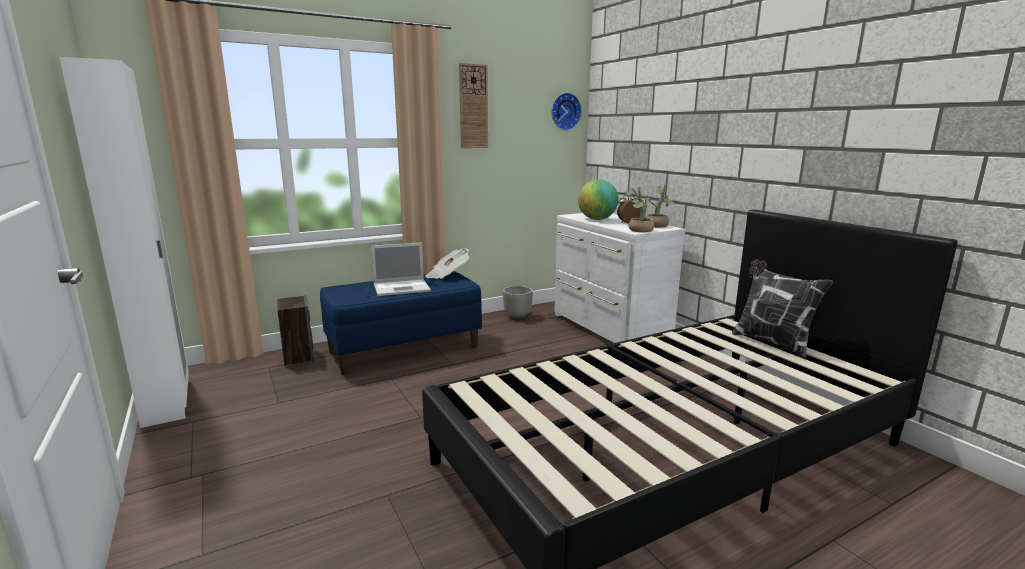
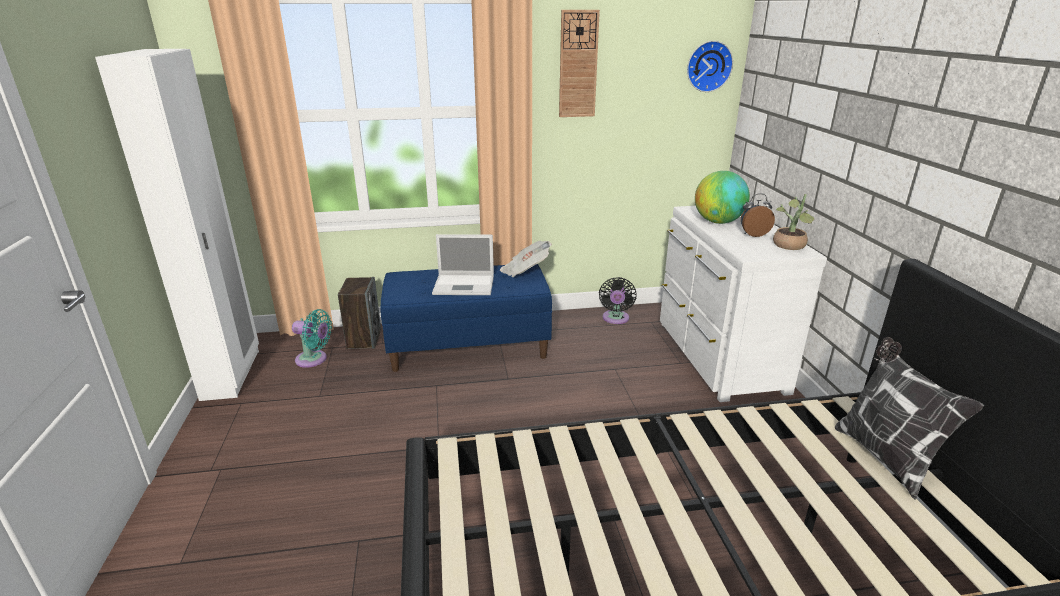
camera: 20 degrees right, 10 degrees up
grey planter [503,286,533,319] -> black fan [599,277,637,324]
potted plant [627,187,654,232] -> none
none -> turquoise fan [292,309,332,368]

